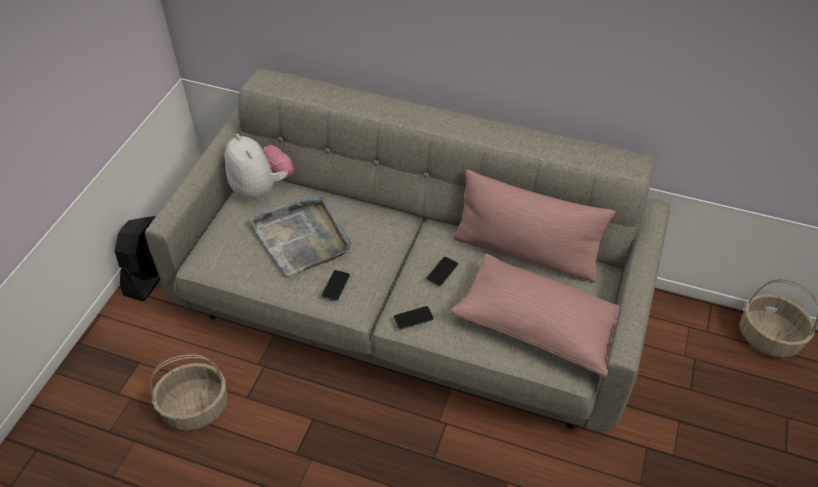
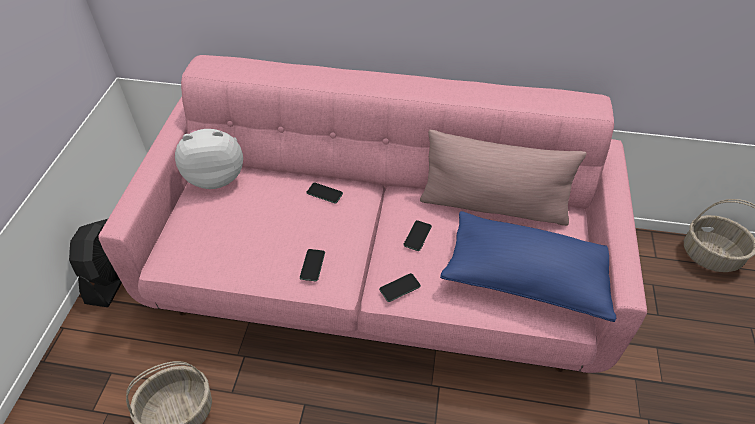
camera: 10 degrees left, 0 degrees up
grey sofa [145,69,670,432] -> pink sofa [98,55,647,373]
plush toy [225,133,294,200] -> plush toy turned 60 degrees counterclockwise [175,129,243,189]
grey tray [250,196,351,276] -> none
pink pillow [450,253,620,377] -> blue pillow [440,211,616,322]
none -> phone [306,183,343,203]

